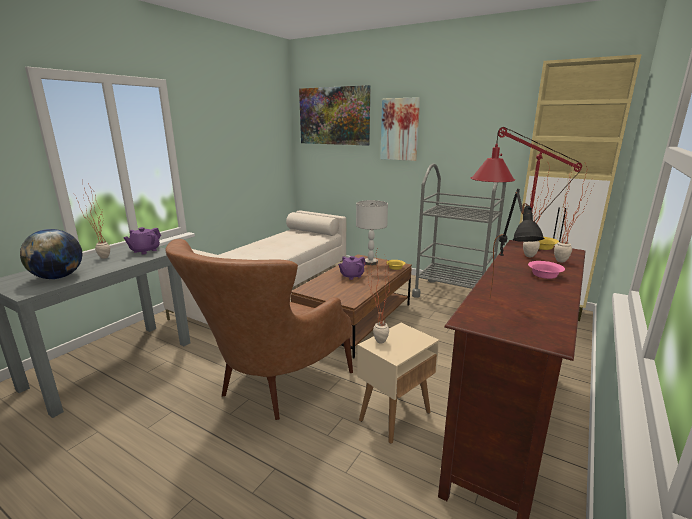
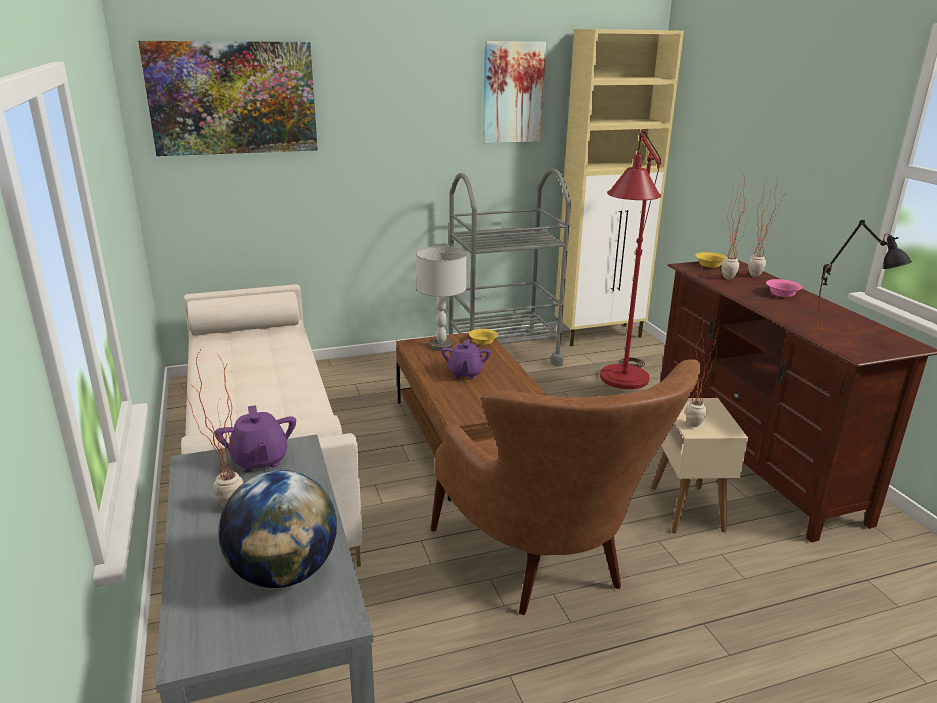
camera: 50 degrees left, 5 degrees up
picture [380,97,420,161] -> picture moved to [482,41,546,143]

